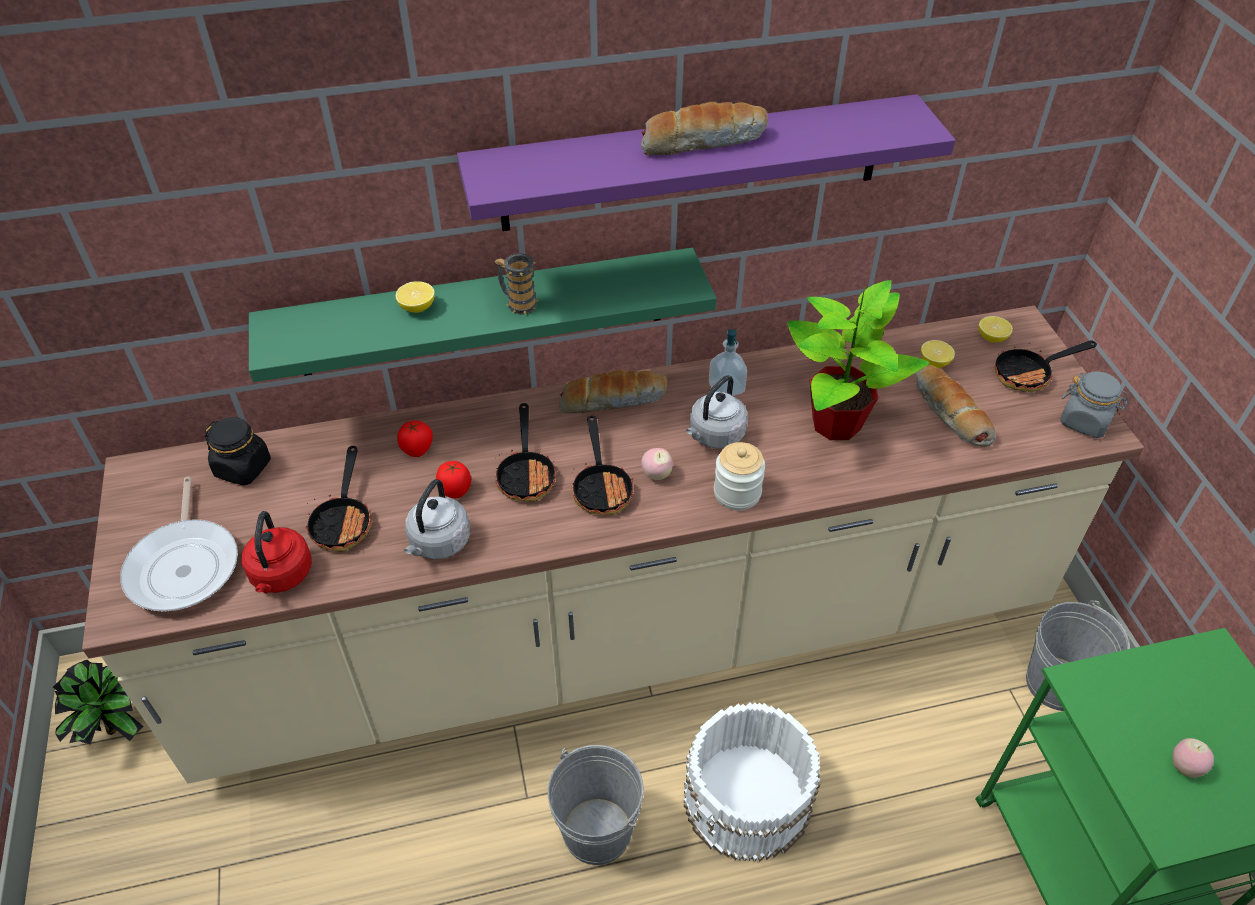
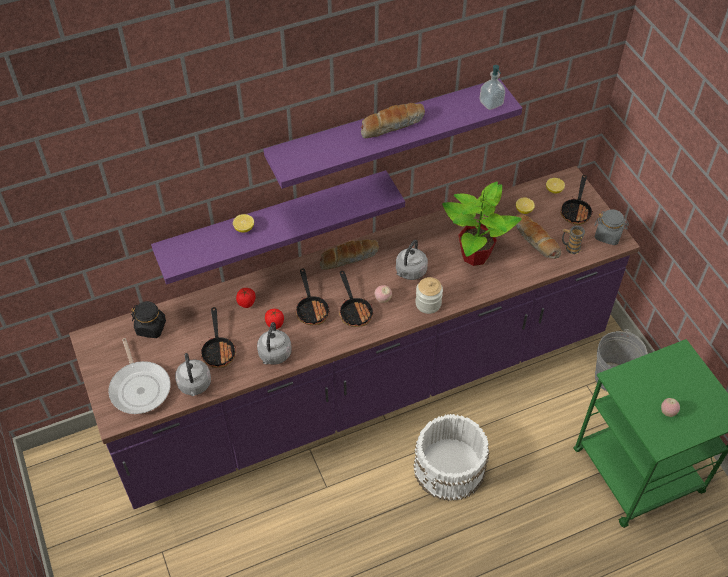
camera: 10 degrees left, 5 degrees up
potted plant [53,660,144,745] -> none
beige counter [82,306,1144,784] -> purple counter [69,166,640,509]
red kettle [242,511,312,593] -> grey kettle [175,353,211,396]
green shelf [249,248,716,382] -> purple shelf [151,170,405,284]
mug [495,253,538,314] -> mug moved to [562,225,586,254]
grey bucket [548,745,644,865] -> none
soap dispenser [709,329,747,396] -> soap dispenser moved to [480,65,505,110]
frying pan [995,340,1097,392] -> frying pan turned 45 degrees counterclockwise [560,175,593,225]

